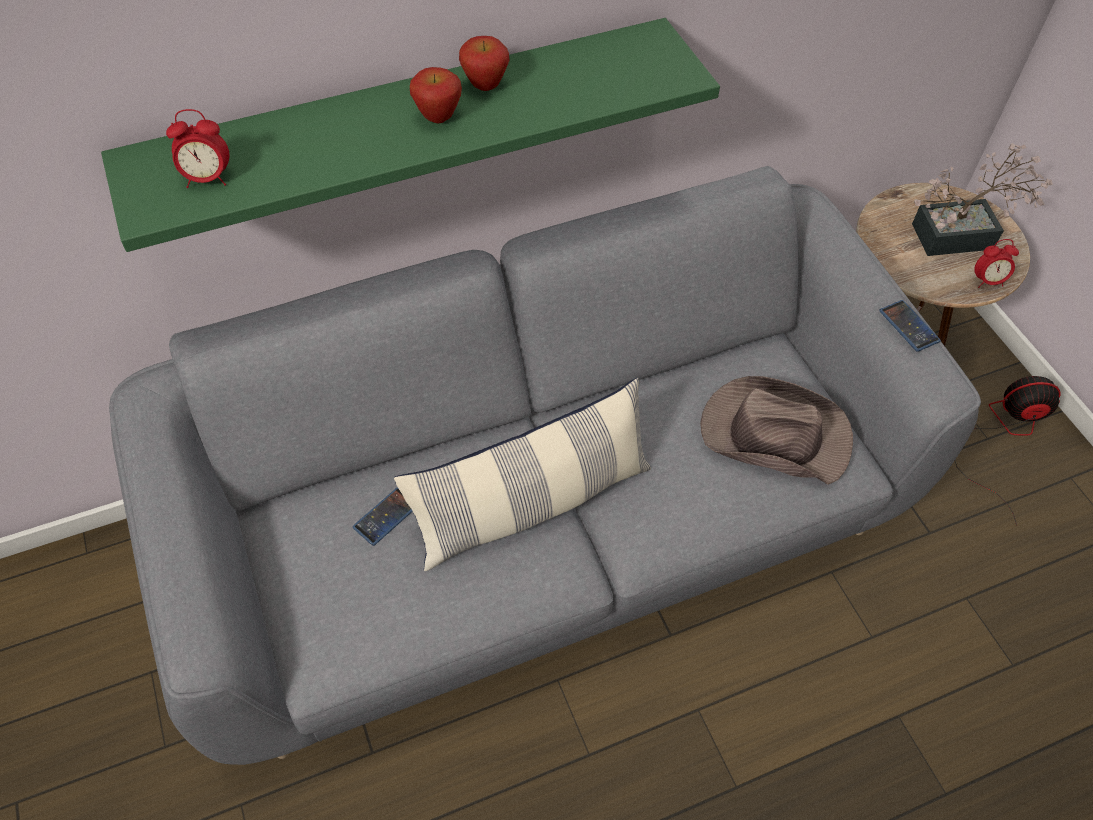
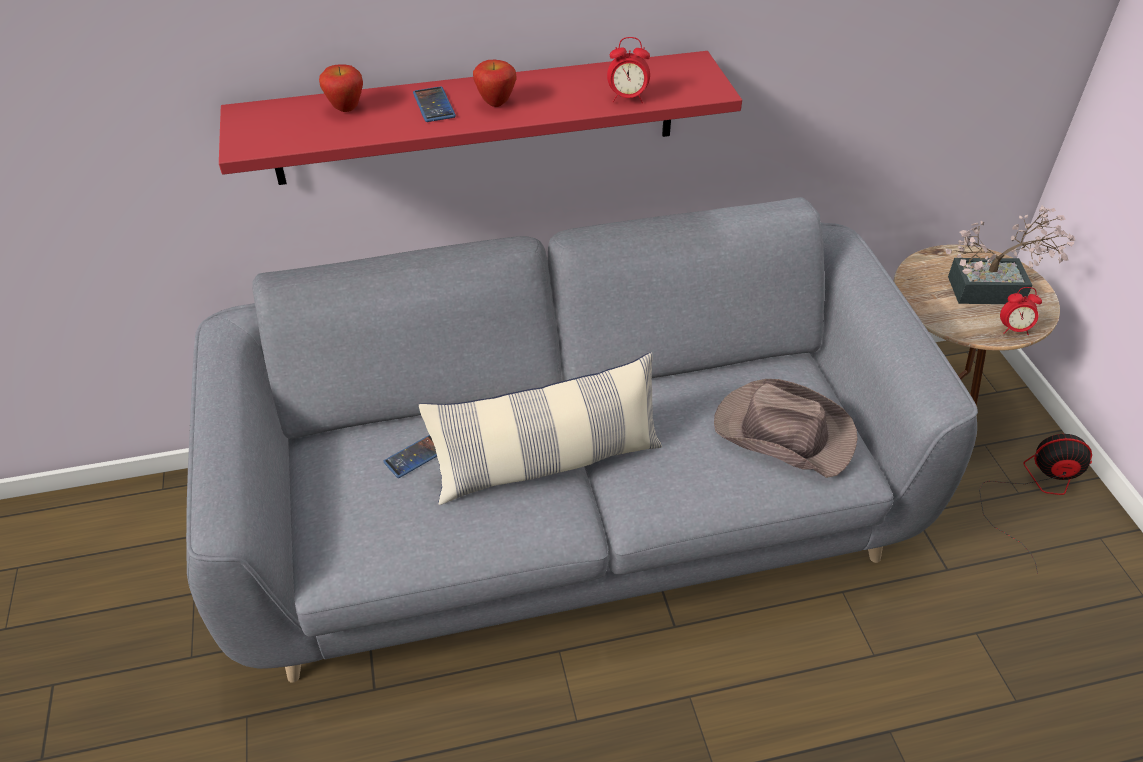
camera: 10 degrees right, 10 degrees down
green shelf [101,18,720,252] -> red shelf [219,51,742,185]
alarm clock [166,109,229,188] -> alarm clock moved to [607,37,650,103]
apple [459,36,510,91] -> apple moved to [319,64,363,112]
phone [879,300,941,352] -> phone moved to [413,86,456,122]

